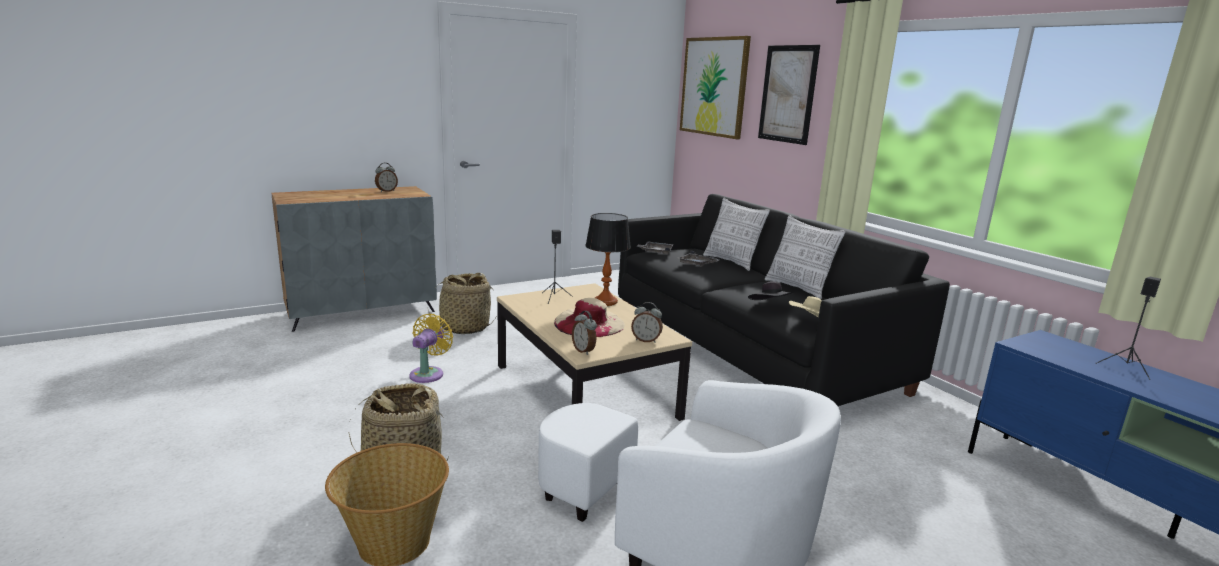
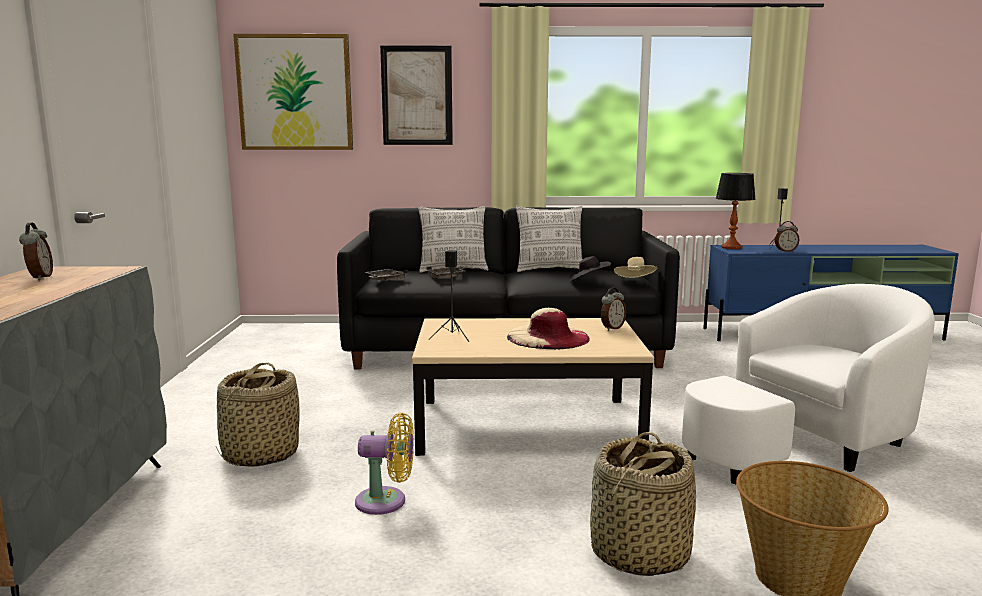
camera: 60 degrees left, 5 degrees down
yellow fan [409,313,453,383] -> yellow fan turned 135 degrees clockwise [355,413,414,515]
alarm clock [572,311,597,355] -> alarm clock moved to [775,221,799,252]
table lamp [585,213,631,306] -> table lamp moved to [716,173,756,249]

